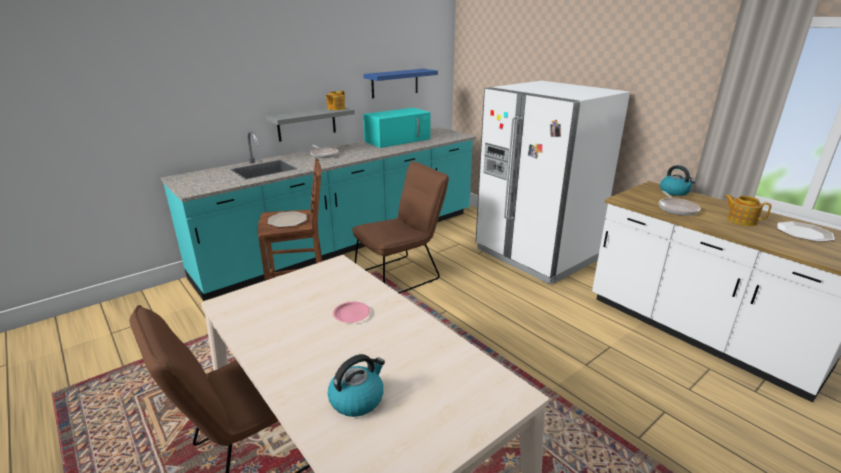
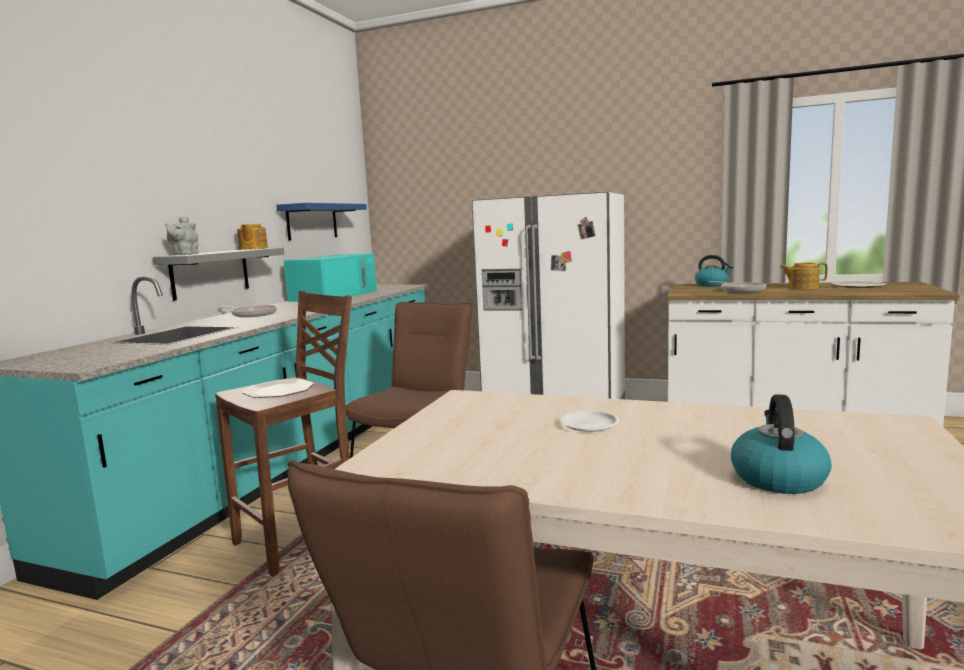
camera: 30 degrees left, 15 degrees down
pink plate [333,302,370,323] -> white plate [559,410,619,432]
none -> grey teapot [165,216,199,255]

